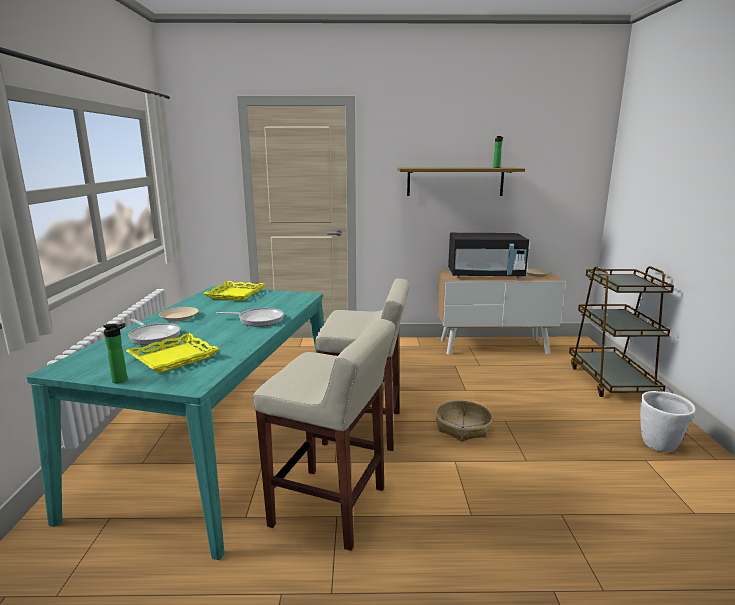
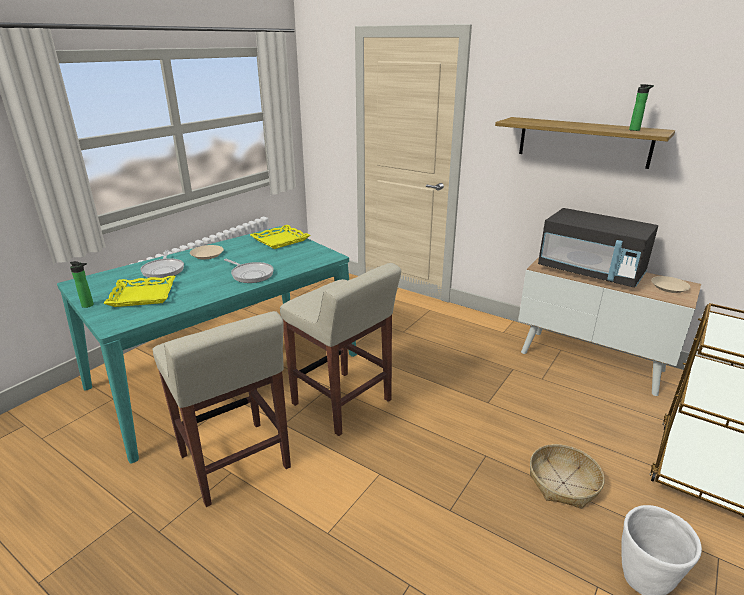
camera: 35 degrees right, 10 degrees up
basket [435,400,493,442] -> basket moved to [530,444,605,509]

